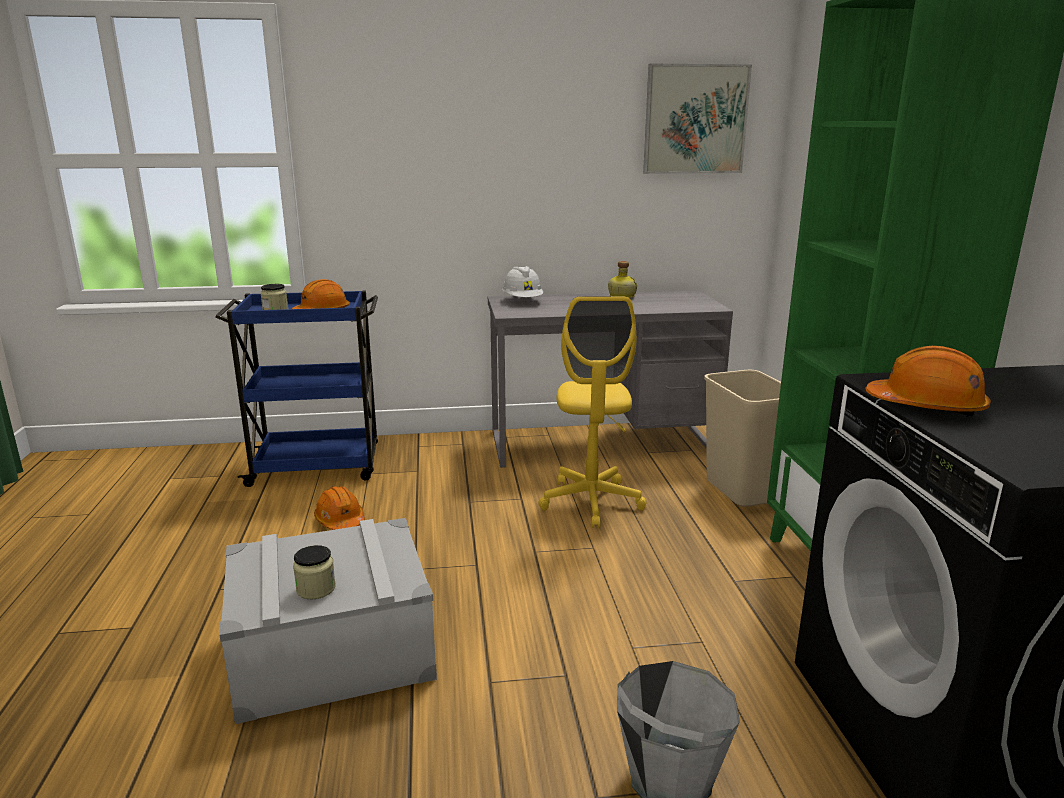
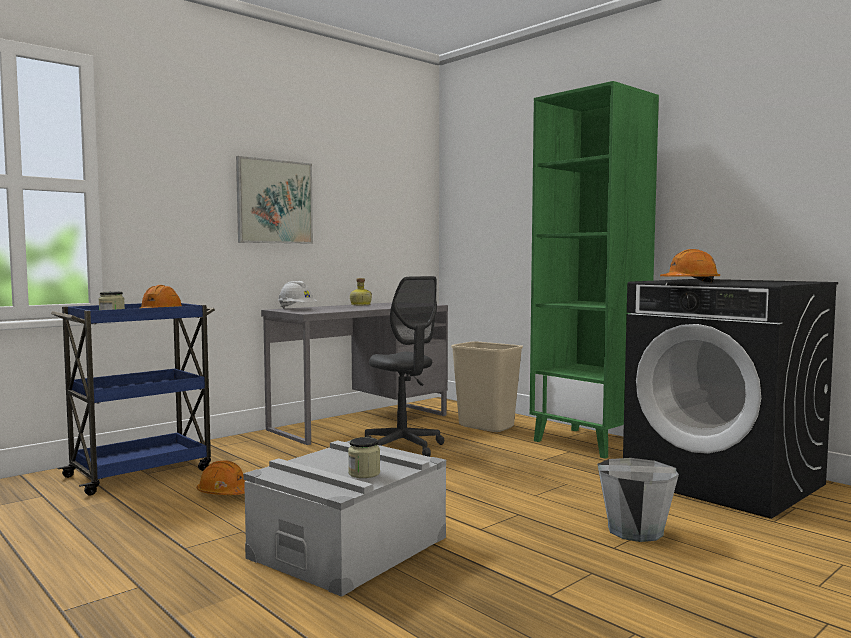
camera: 35 degrees left, 15 degrees down
yellow office chair [539,296,647,528] -> grey office chair [365,276,444,457]
picture [643,64,752,174] -> picture moved to [236,156,313,244]

